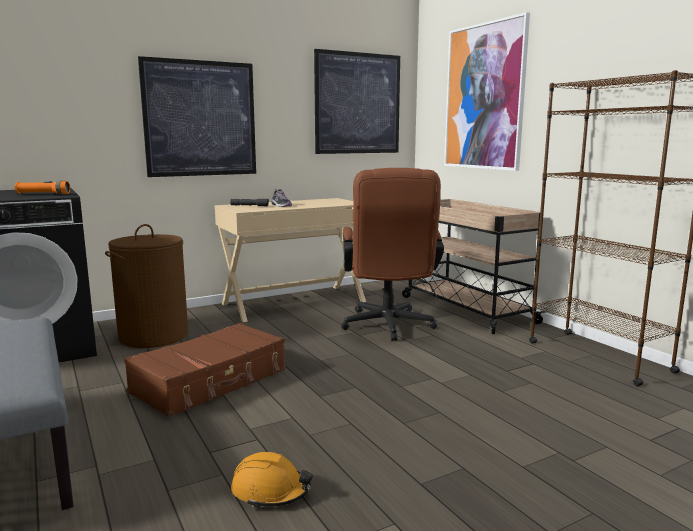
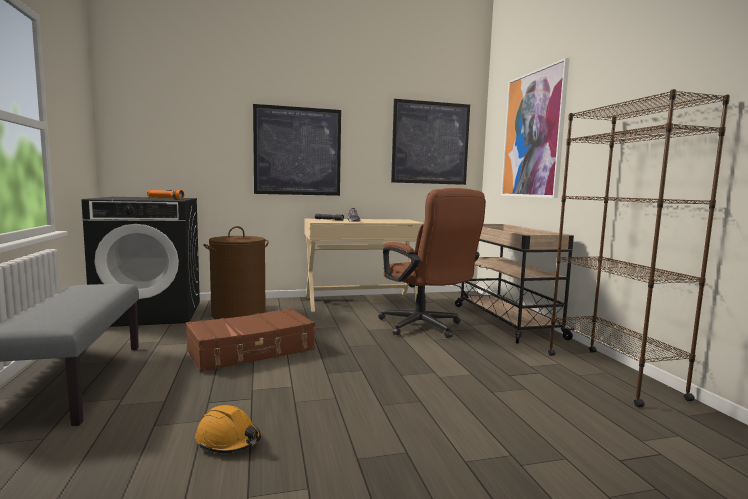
camera: 15 degrees right, 5 degrees down
brown office chair [341,168,444,341] -> brown office chair turned 45 degrees counterclockwise [378,188,486,338]

